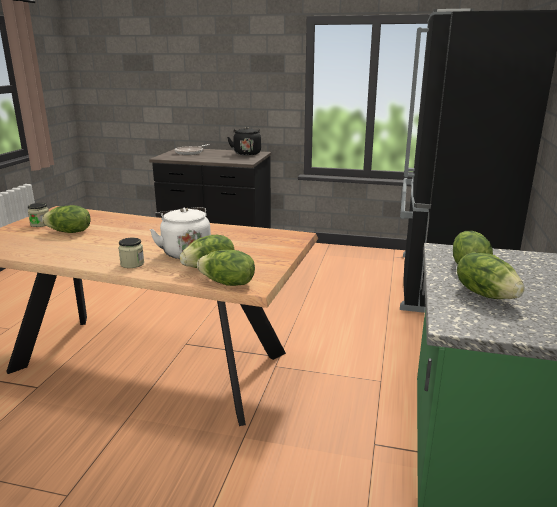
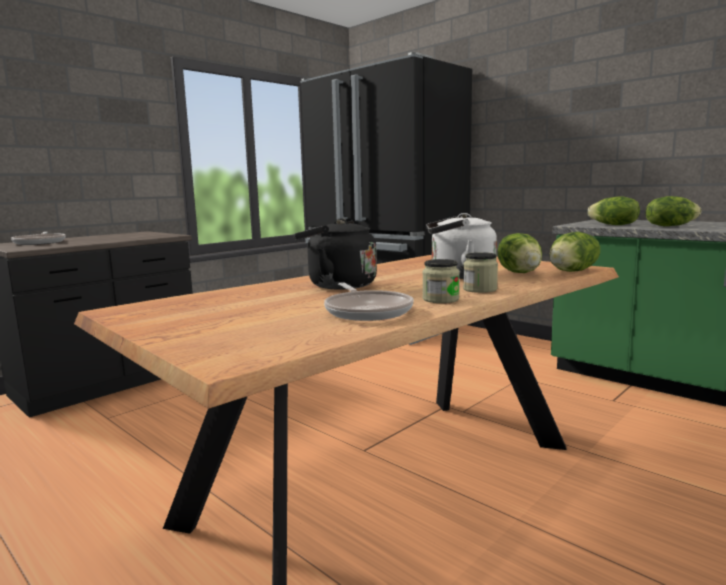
camera: 60 degrees left, 10 degrees down
jar [28,203,49,227] -> jar moved to [422,259,460,303]
lettuce [42,205,91,233] -> none
black kettle [227,127,261,155] -> black kettle moved to [293,218,377,290]
none -> frying pan [324,283,414,321]

